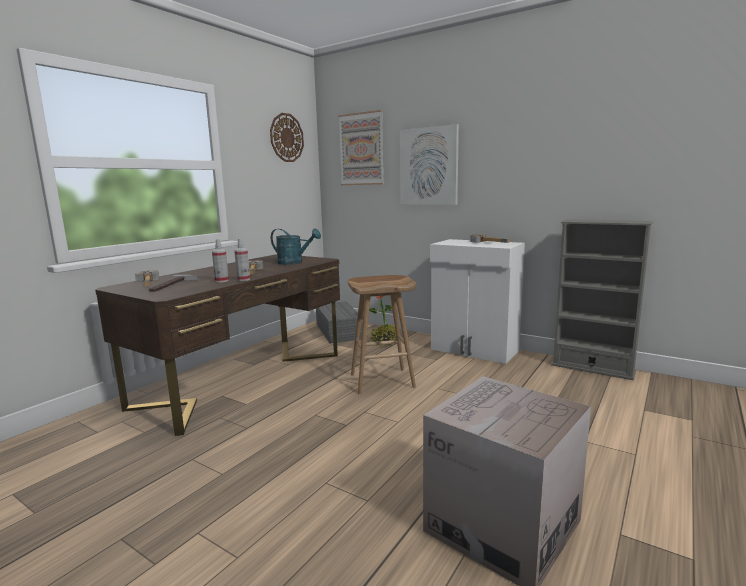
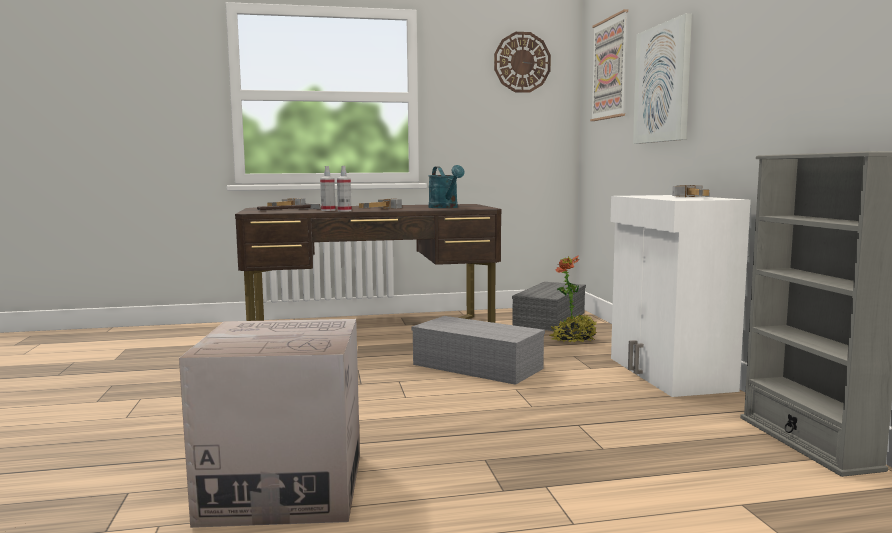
camera: 45 degrees right, 5 degrees down
brown stool [348,275,416,394] -> grey storage box [411,316,545,385]

